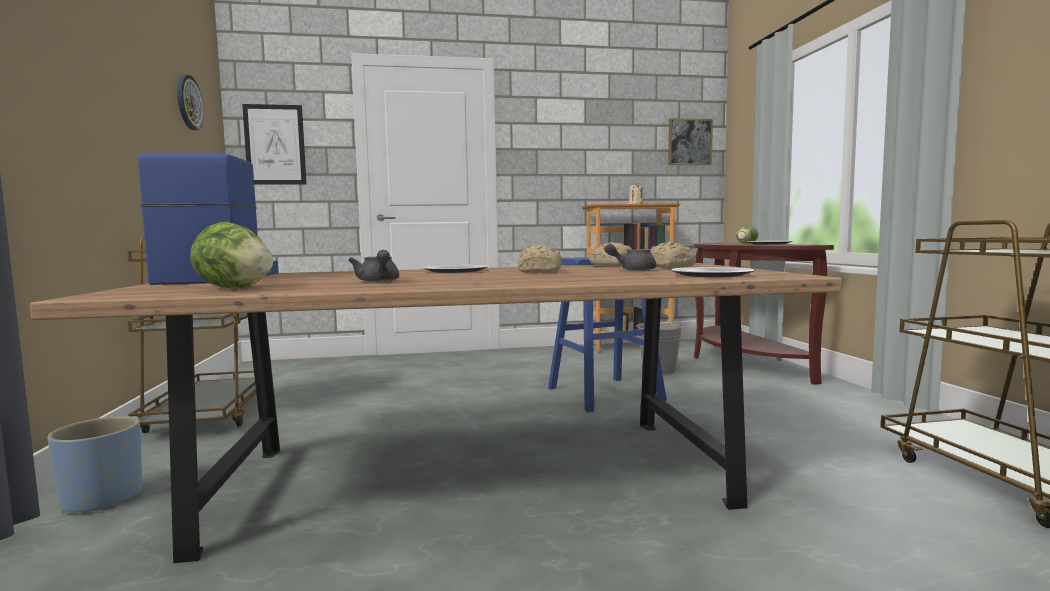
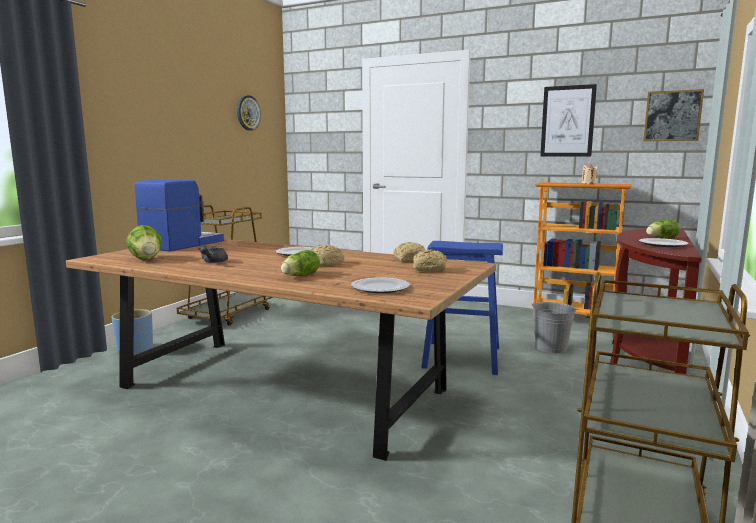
camera: 35 degrees right, 5 degrees up
picture [242,104,306,184] -> picture moved to [540,84,597,157]
grey teapot [604,244,656,271] -> none
none -> lettuce [281,250,320,276]

